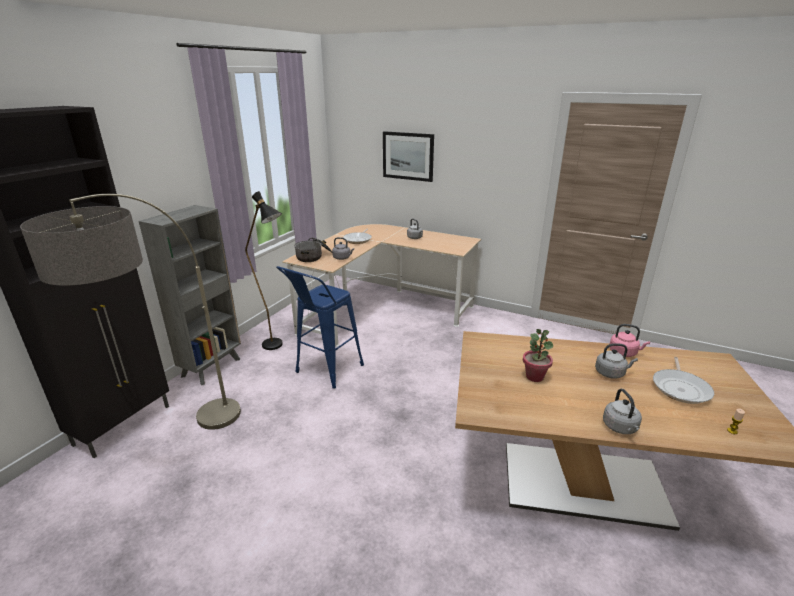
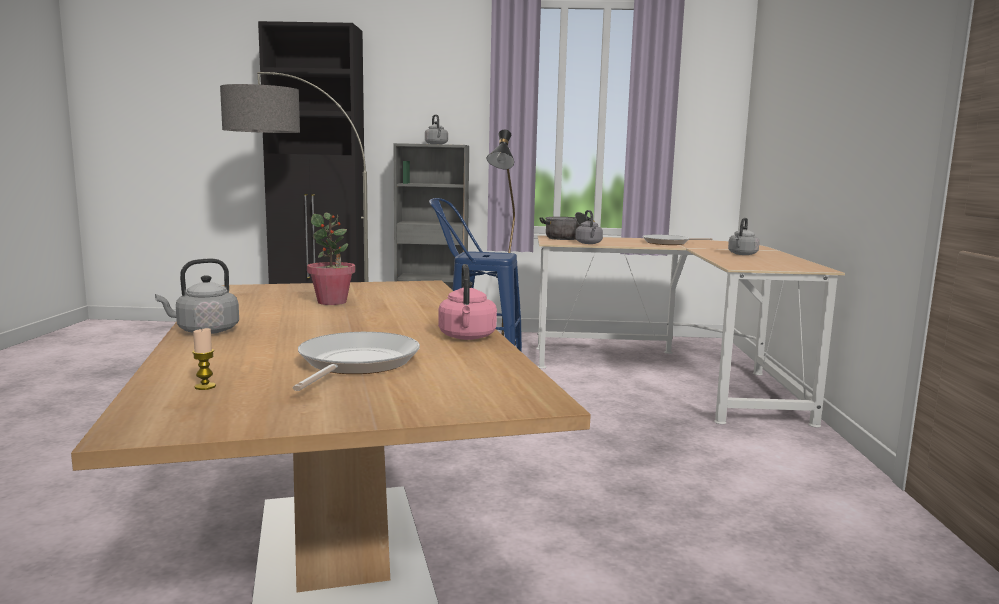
camera: 65 degrees right, 15 degrees down
picture [383,131,434,182] -> none
grey kettle [595,343,638,379] -> grey kettle moved to [425,115,448,144]
frying pan [653,357,714,404] -> frying pan turned 105 degrees clockwise [293,332,420,391]

